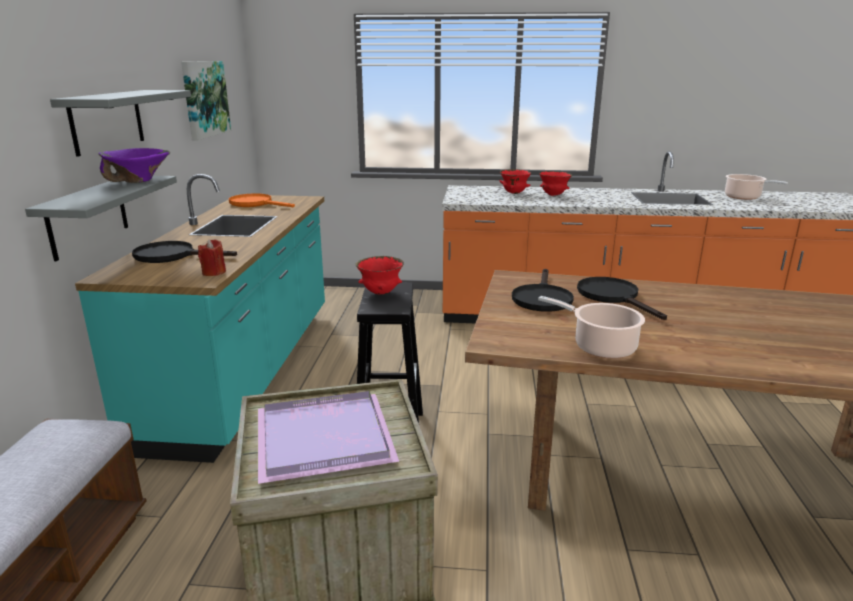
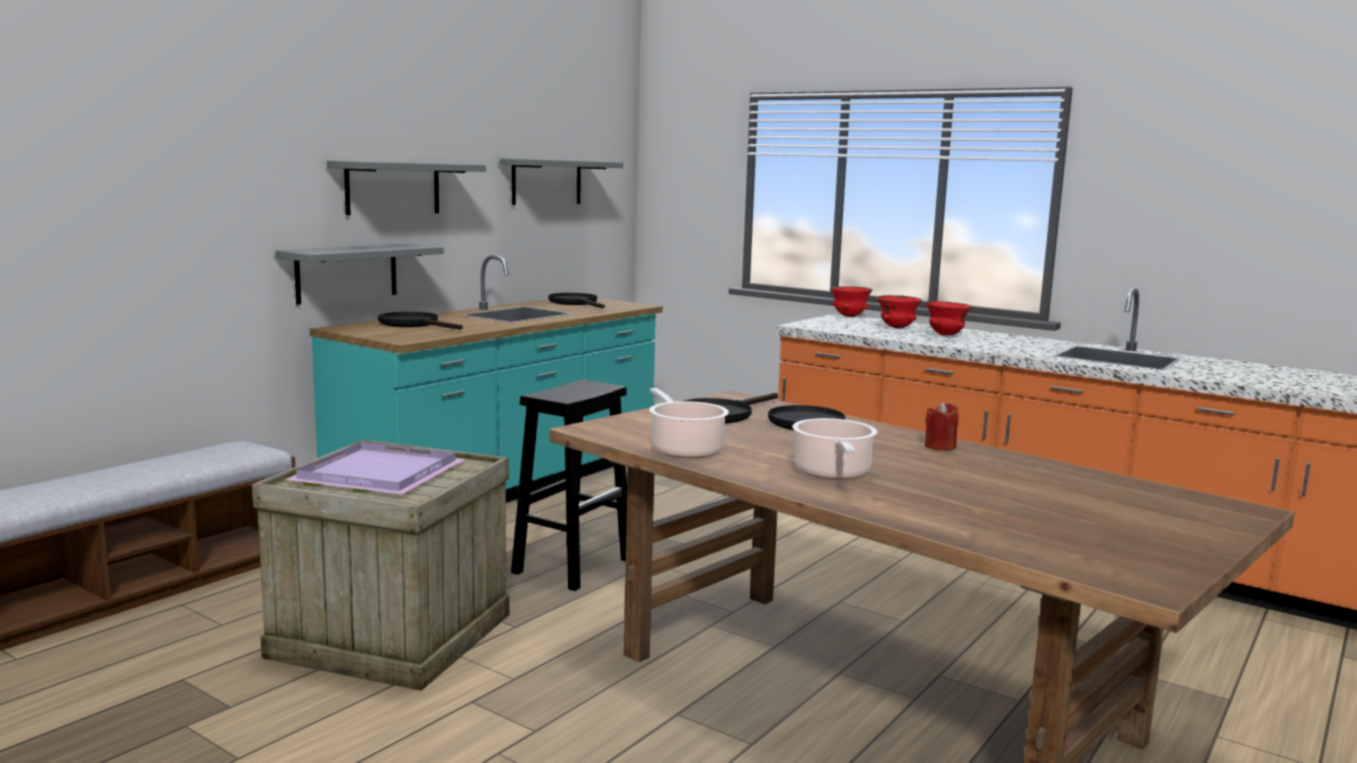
camera: 30 degrees right, 10 degrees down
purple bowl [98,148,170,183] -> none
picture [181,61,231,140] -> grey shelf [500,158,623,205]
red candle [198,240,226,276] -> red candle moved to [925,402,959,451]
orange frying pan [229,193,295,207] -> black frying pan [548,293,605,308]
red bowl [355,256,404,295] -> red bowl moved to [830,286,872,317]
cooking pot [725,174,788,200] -> cooking pot moved to [792,418,877,480]

